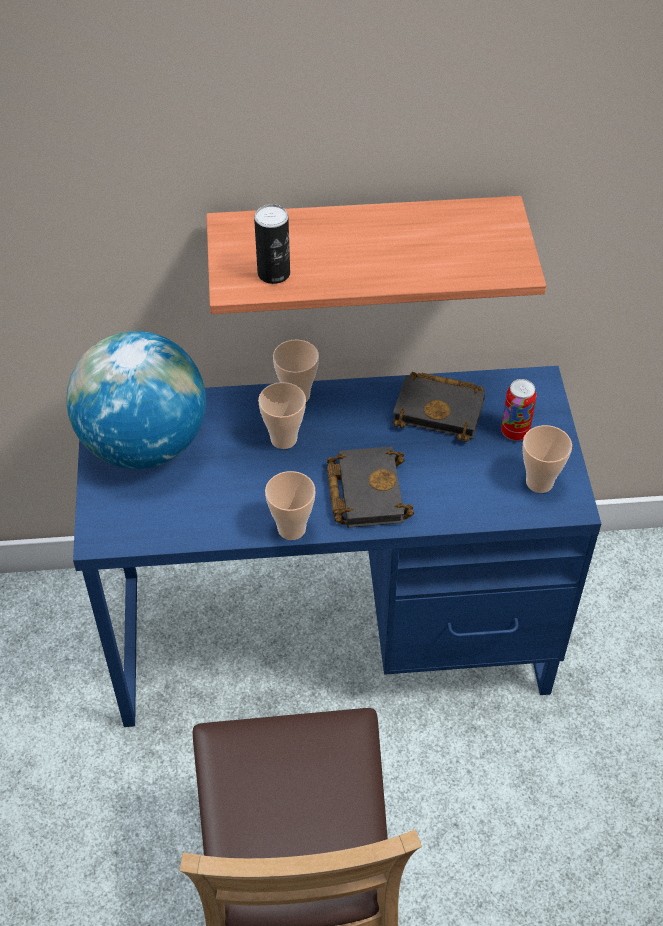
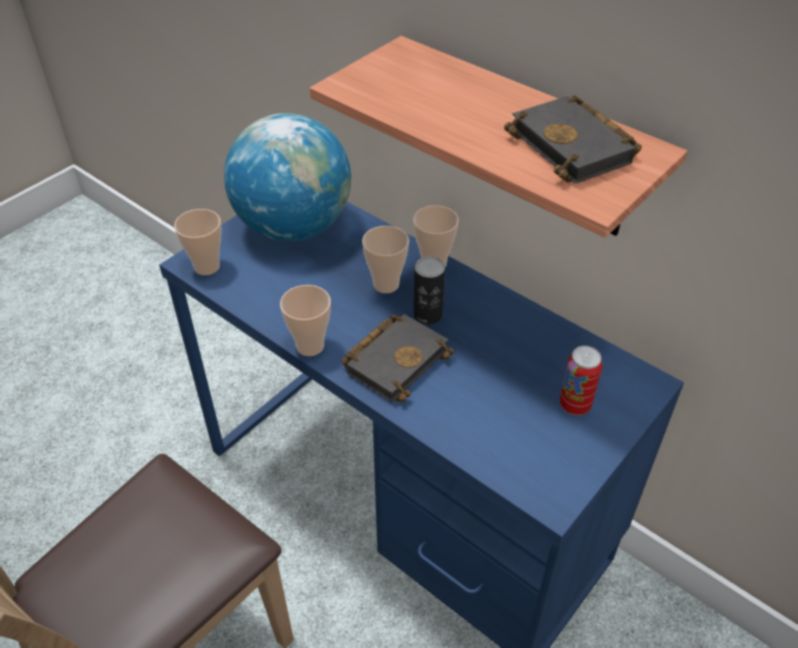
camera: 45 degrees right, 5 degrees down
can [254,204,290,284] -> can moved to [414,256,445,325]
black book [392,372,485,442] -> black book moved to [504,96,642,184]
cup [522,425,572,493] -> cup moved to [174,209,222,275]

